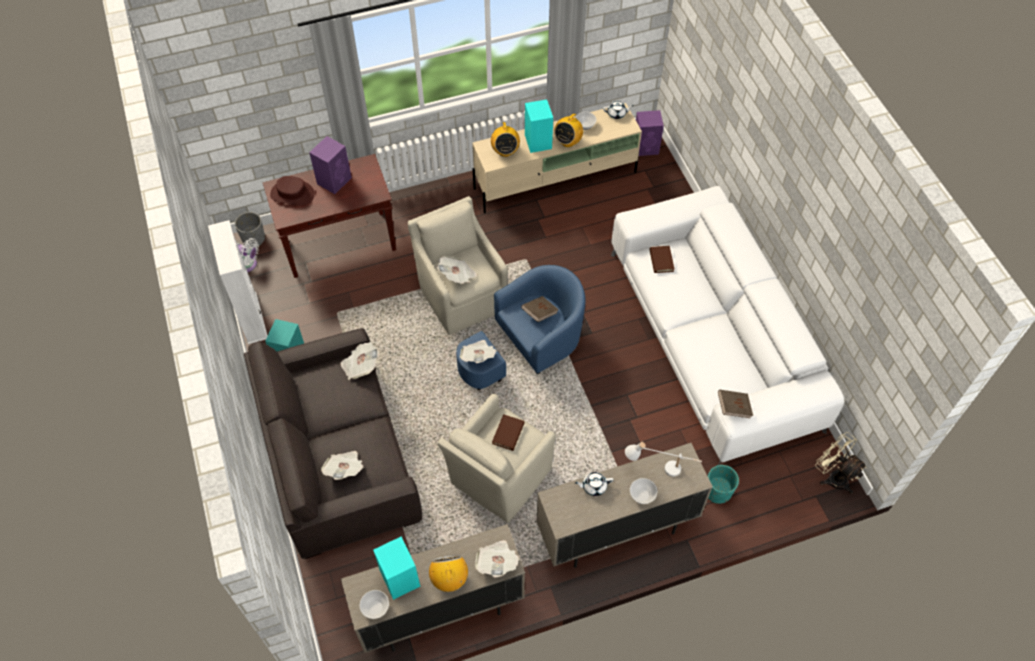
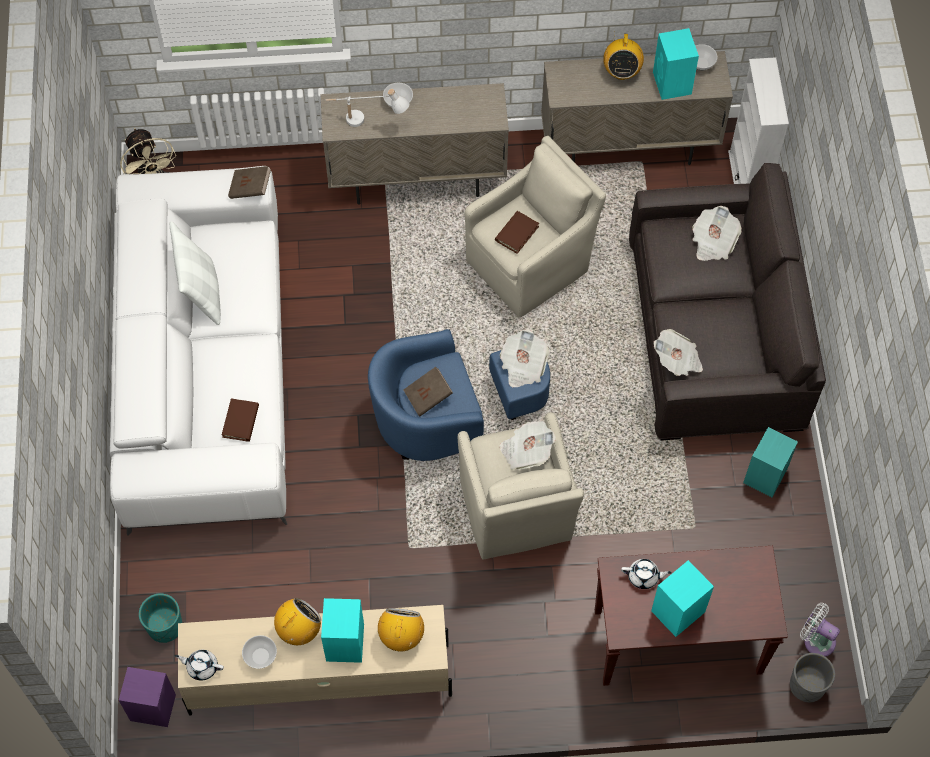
camera: 165 degrees left, 5 degrees up
white bookcase [208,220,268,344] -> white bookcase moved to [728,57,789,184]
brown hat [270,176,315,206] -> none
purple speaker [309,136,352,194] -> turquoise speaker [651,560,714,637]
newspaper [474,540,520,577] -> none
white teapot [575,472,614,496] -> white teapot moved to [621,559,672,589]
turquoise planter [708,465,739,504] -> turquoise planter moved to [139,593,182,643]
none -> white pillow [170,221,221,325]

